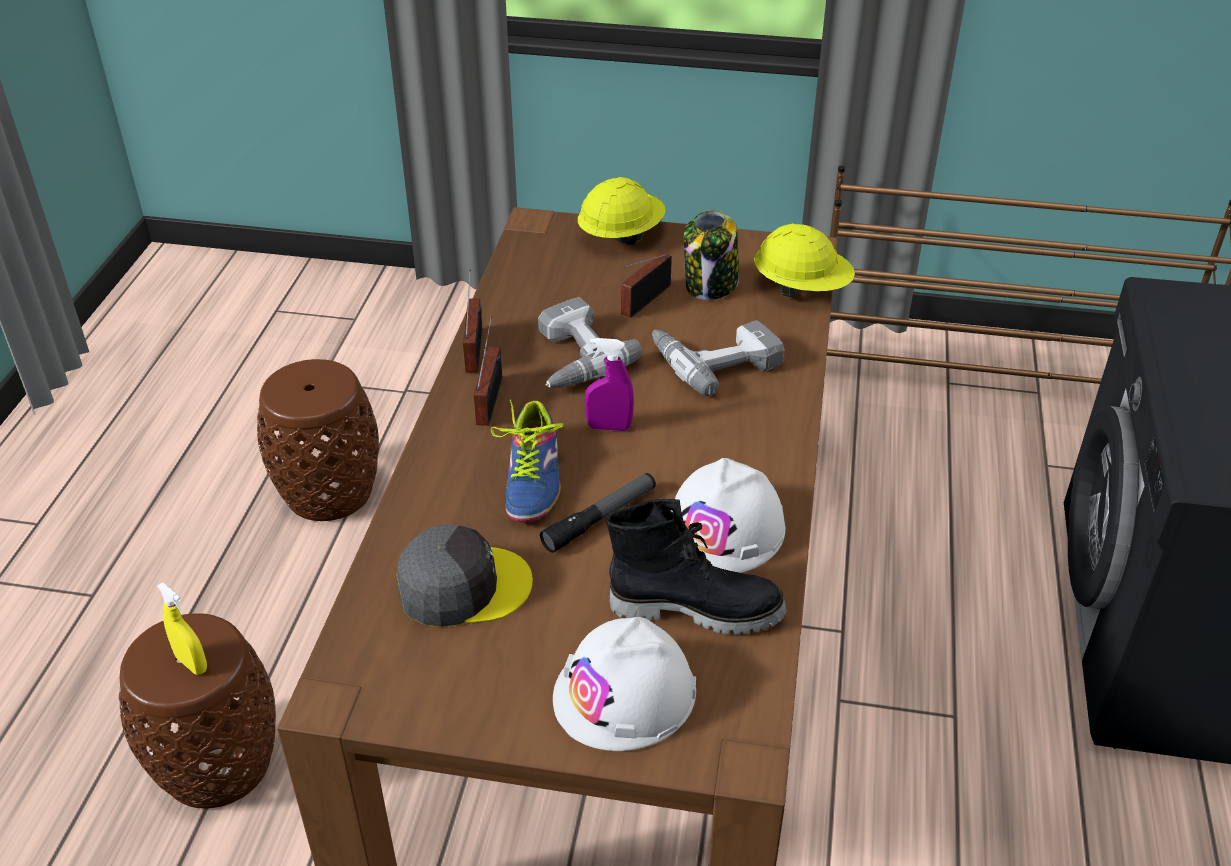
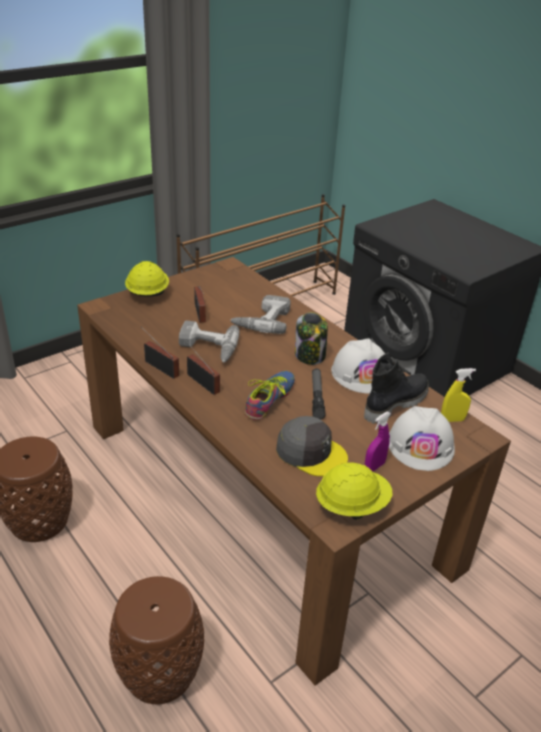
camera: 50 degrees left, 5 degrees down
yellow spray bottle [157,583,207,675] -> yellow spray bottle moved to [441,368,476,422]
grey cap [396,525,533,627] -> grey cap turned 90 degrees clockwise [276,416,348,476]
shoe [491,400,564,522] -> shoe turned 105 degrees counterclockwise [245,371,295,420]
purple spray bottle [585,338,634,431] -> purple spray bottle moved to [365,412,391,472]
jar [684,210,739,300] -> jar moved to [295,312,328,365]
yellow hard hat [754,224,855,297] -> yellow hard hat moved to [316,462,392,520]

